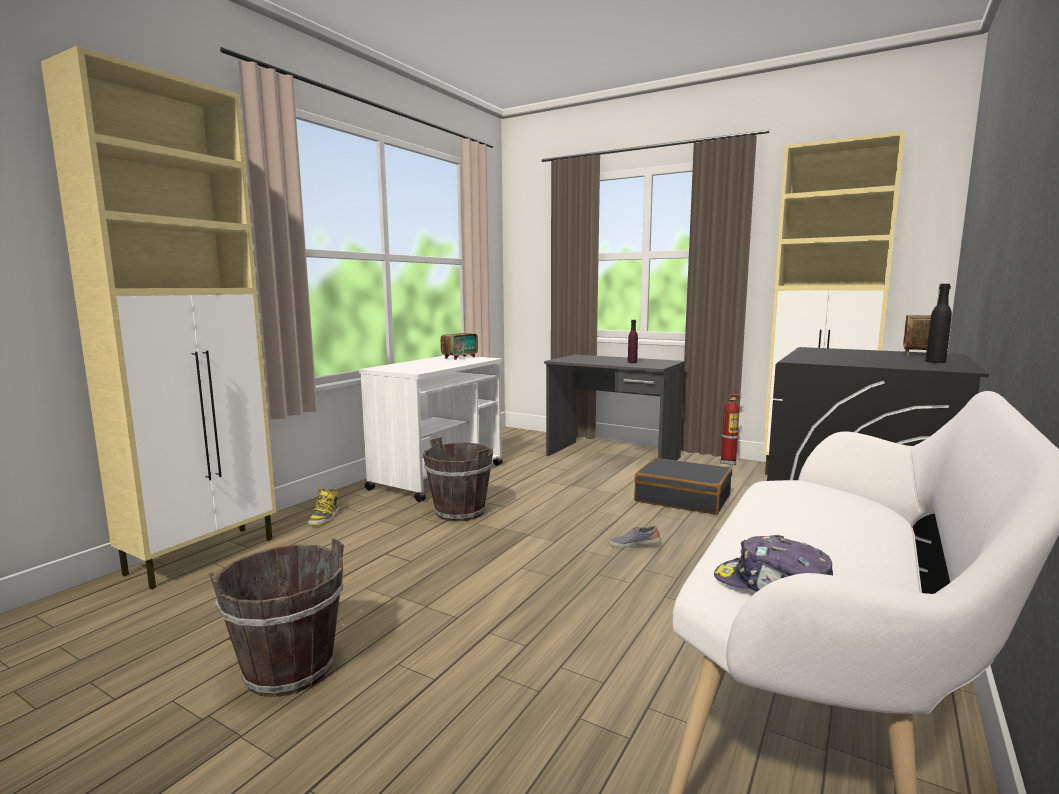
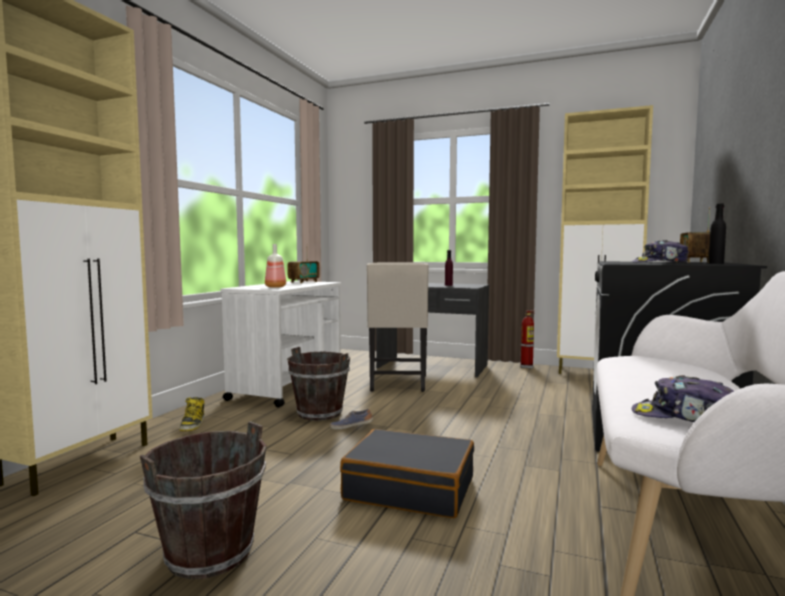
camera: 10 degrees left, 5 degrees down
shoe [608,526,660,548] -> shoe moved to [330,409,373,430]
black suitcase [634,458,732,515] -> black suitcase moved to [340,429,474,518]
none -> bottle [265,244,286,288]
none -> beige chair [367,263,428,392]
none -> cap [631,240,689,263]

